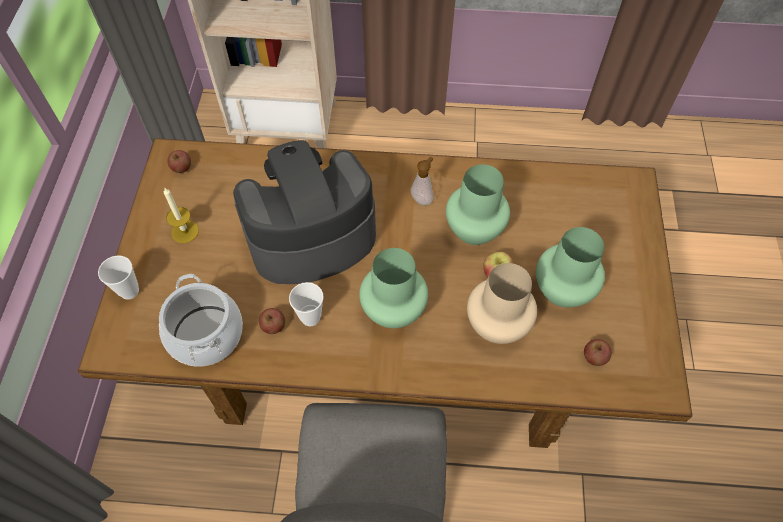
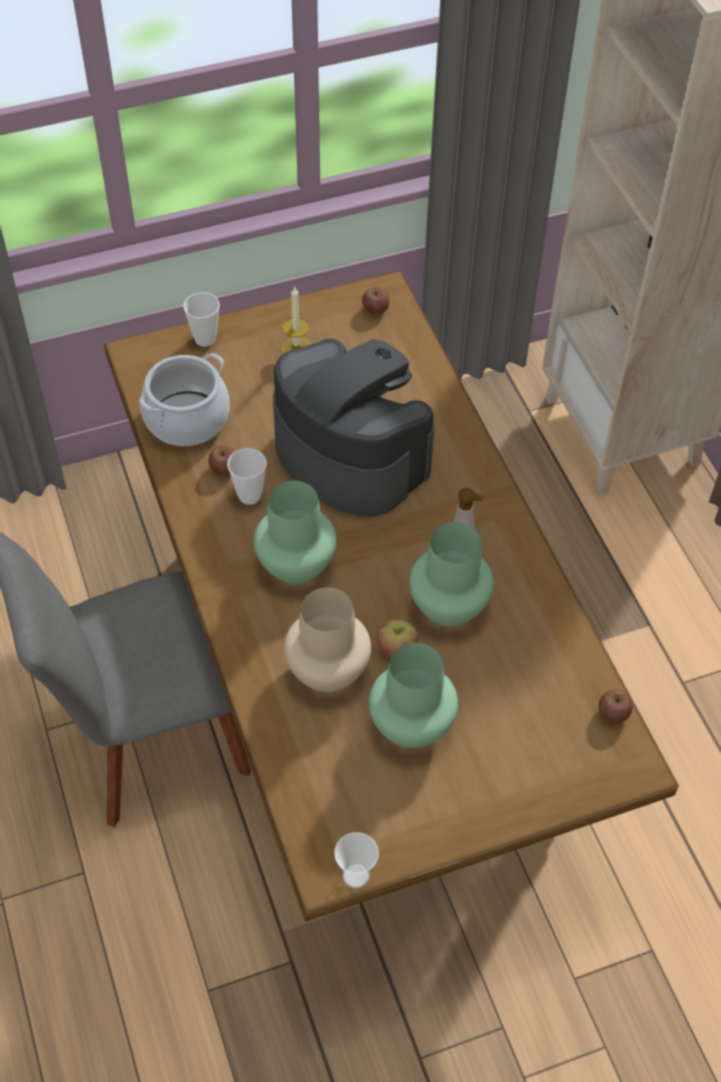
camera: 65 degrees right, 5 degrees down
apple [584,339,612,366] -> apple moved to [599,690,633,723]
none -> cup [334,832,379,888]

